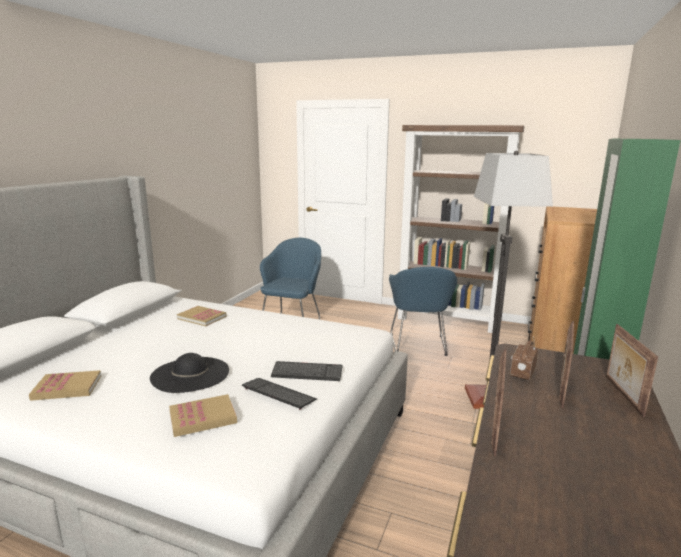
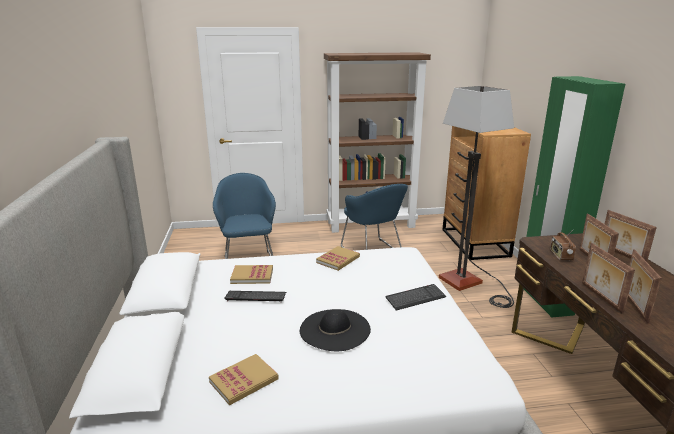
camera: 30 degrees left, 5 degrees up
book [169,394,237,437] -> book moved to [316,246,360,271]
keyboard [242,378,317,410] -> keyboard moved to [224,291,286,302]
none -> picture frame [628,249,662,323]

